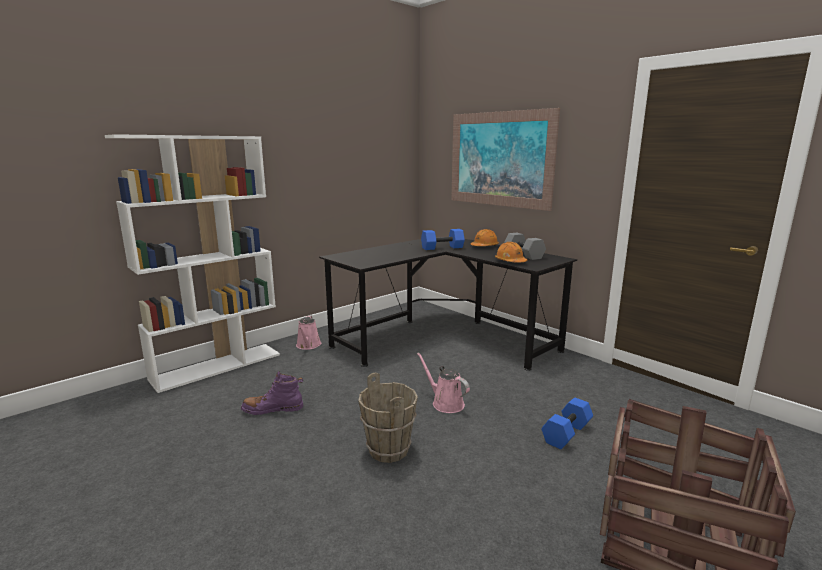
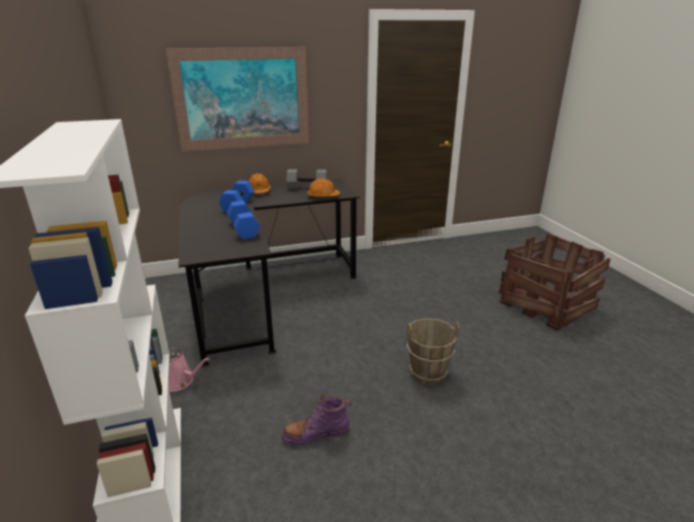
camera: 65 degrees left, 10 degrees up
purple boot [241,371,303,415] -> purple boot turned 60 degrees clockwise [281,394,352,445]
pink watering can [417,352,470,413] -> none
blue dumbbell [541,398,593,449] -> blue dumbbell moved to [227,201,260,239]

